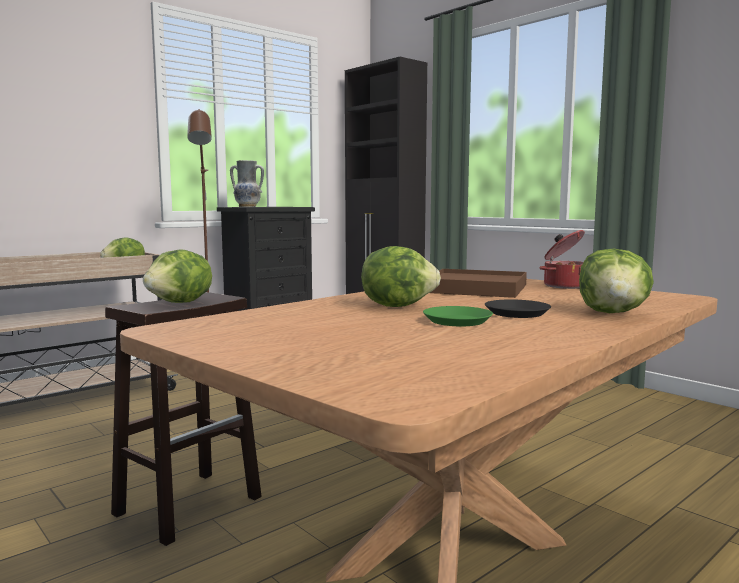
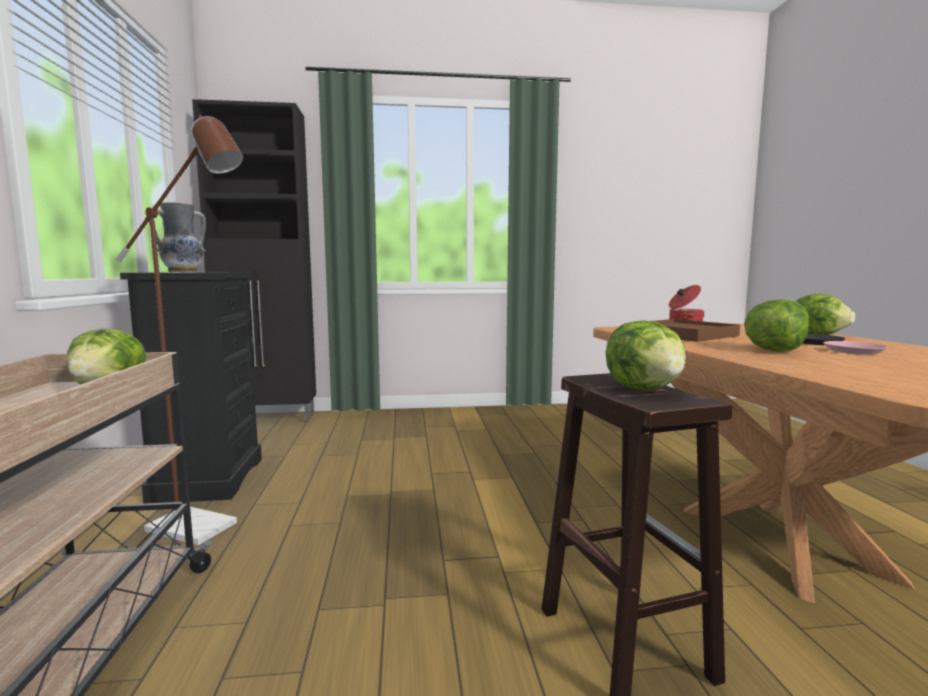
camera: 55 degrees left, 0 degrees up
green plate [423,306,493,326] -> pink plate [823,341,888,354]

